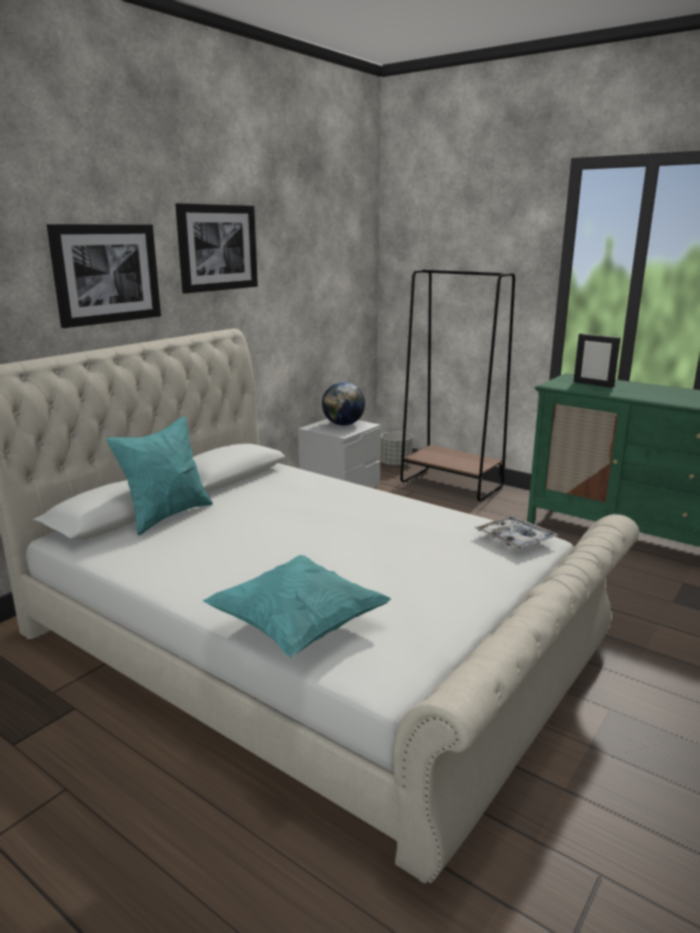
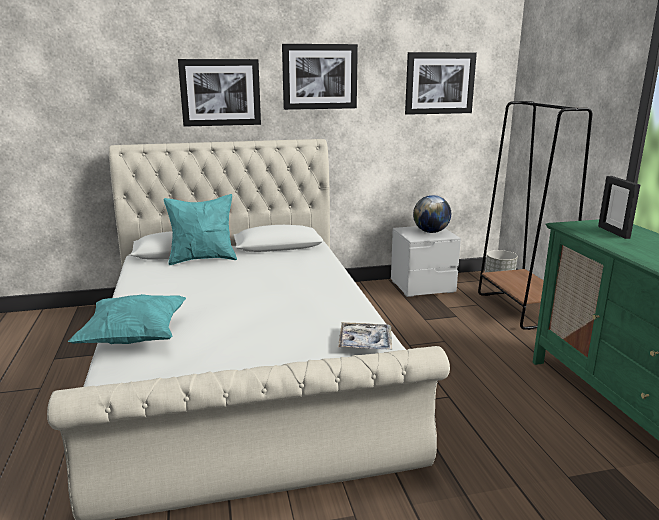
camera: 40 degrees right, 0 degrees up
none -> picture [405,52,477,115]

